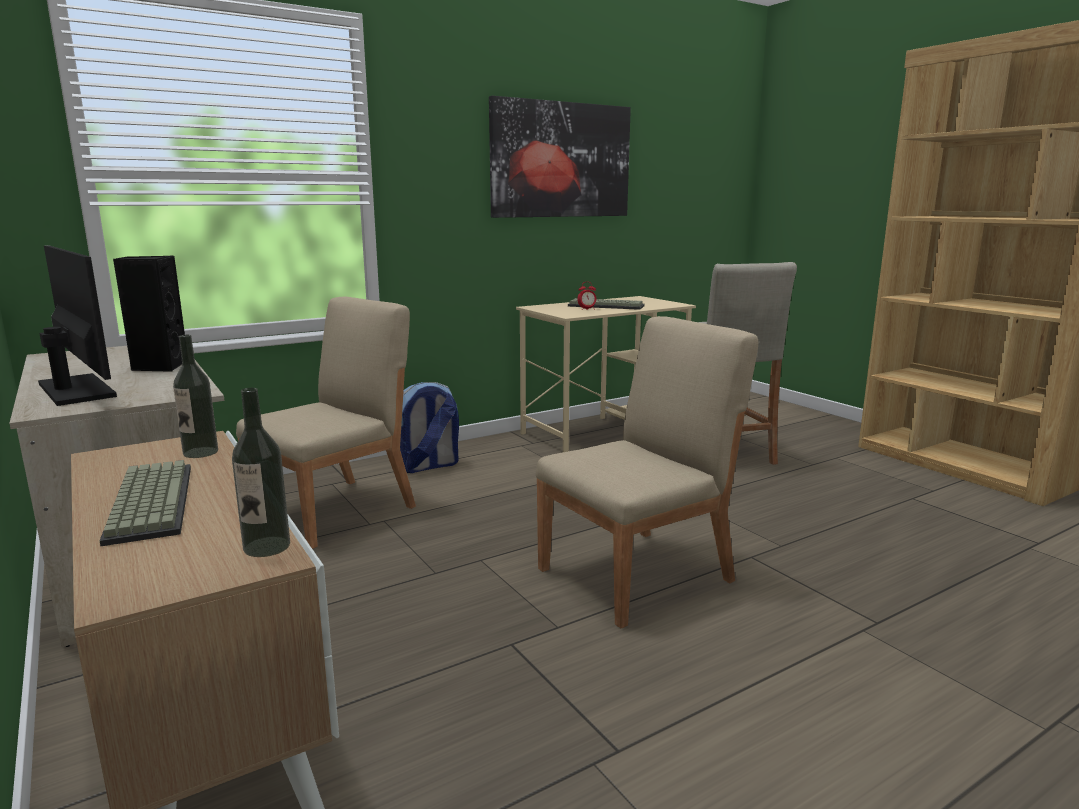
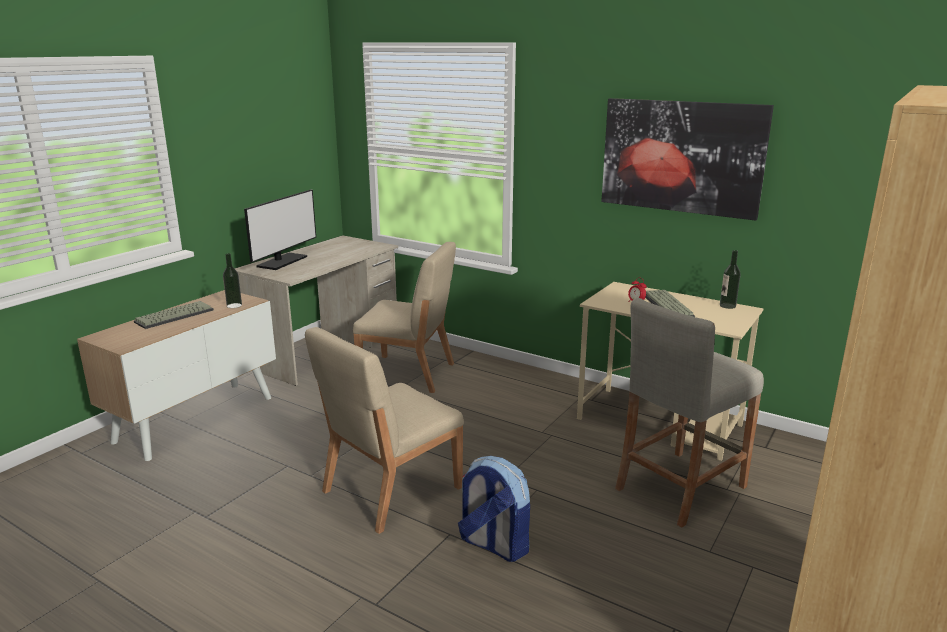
camera: 65 degrees right, 5 degrees up
black speaker [113,256,185,372] -> none
bottle [232,388,290,557] -> bottle moved to [720,250,741,309]
backpack [400,382,459,473] -> backpack moved to [458,456,530,562]
beige chair [536,316,758,628] -> beige chair turned 105 degrees clockwise [305,327,464,534]

